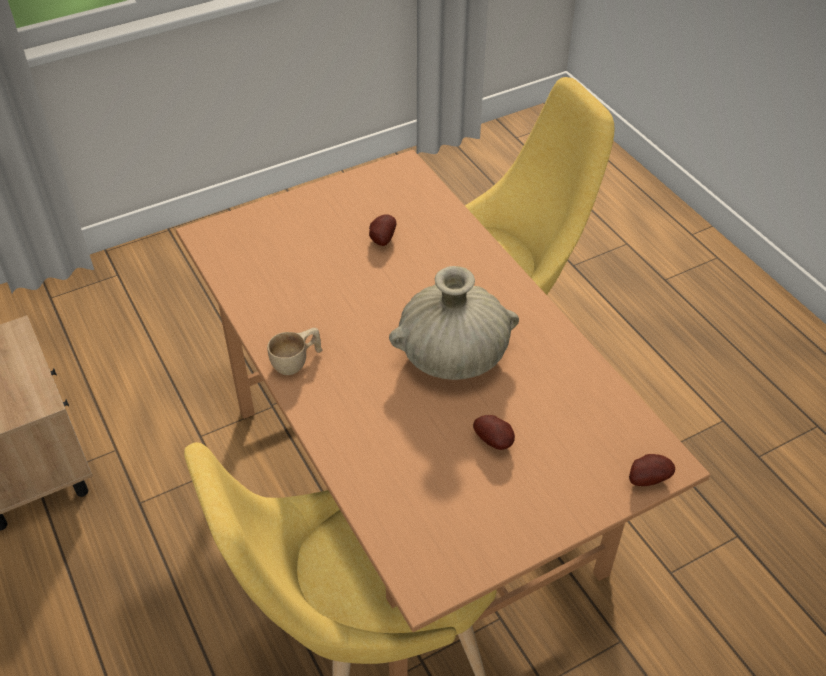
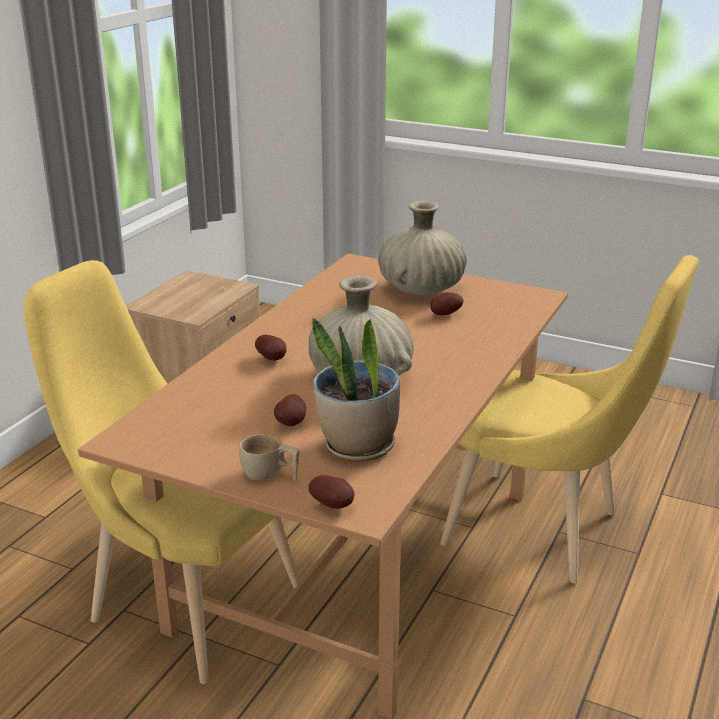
camera: 55 degrees right, 20 degrees down
beige cup [267,328,322,375] -> beige cup moved to [239,434,299,481]
none -> potato [255,335,287,361]
none -> potted plant [312,318,400,462]
none -> beige vase [378,201,467,295]

